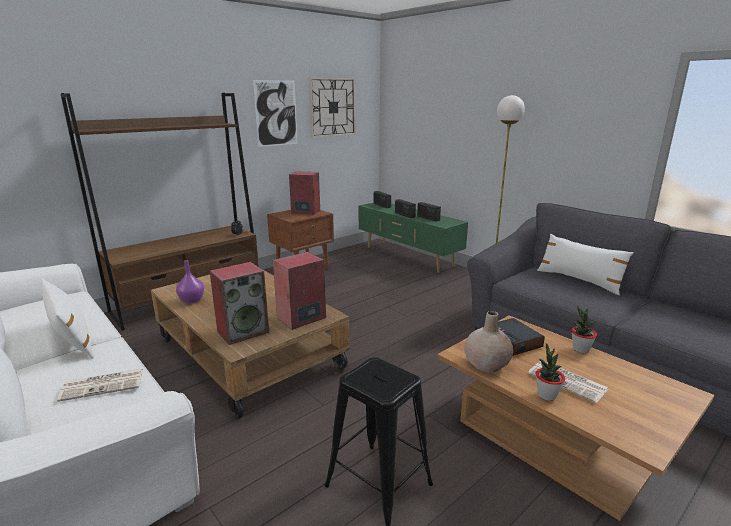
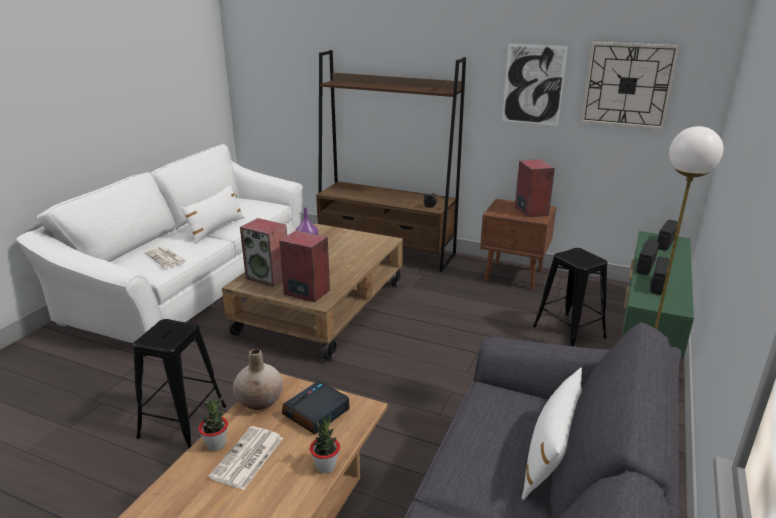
camera: 65 degrees right, 5 degrees up
none -> black stool [533,248,607,346]

